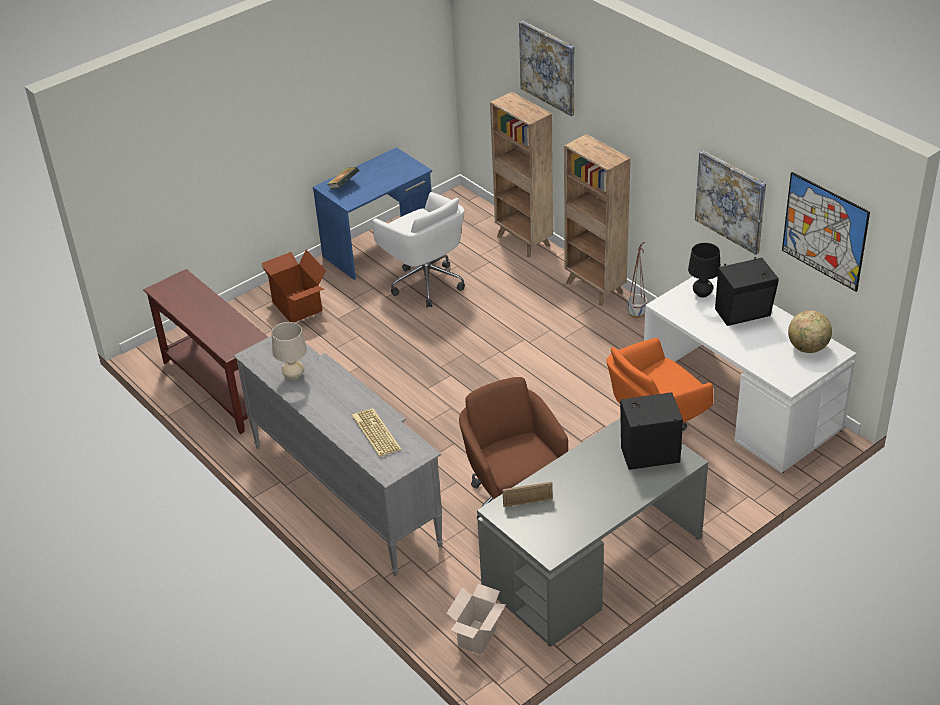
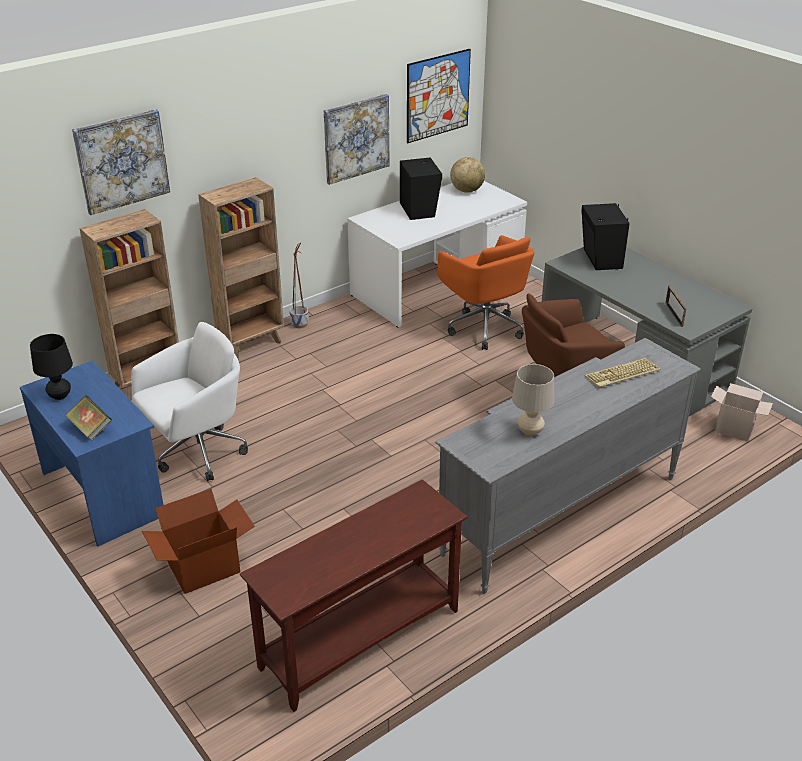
camera: 90 degrees left, 5 degrees down
black table lamp [688,243,720,298] -> black table lamp moved to [30,334,73,400]

